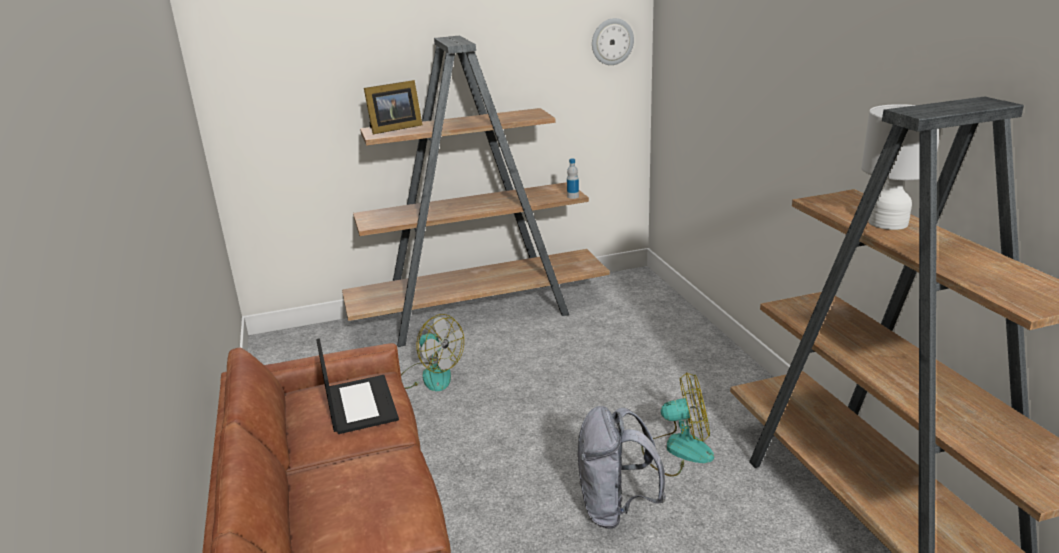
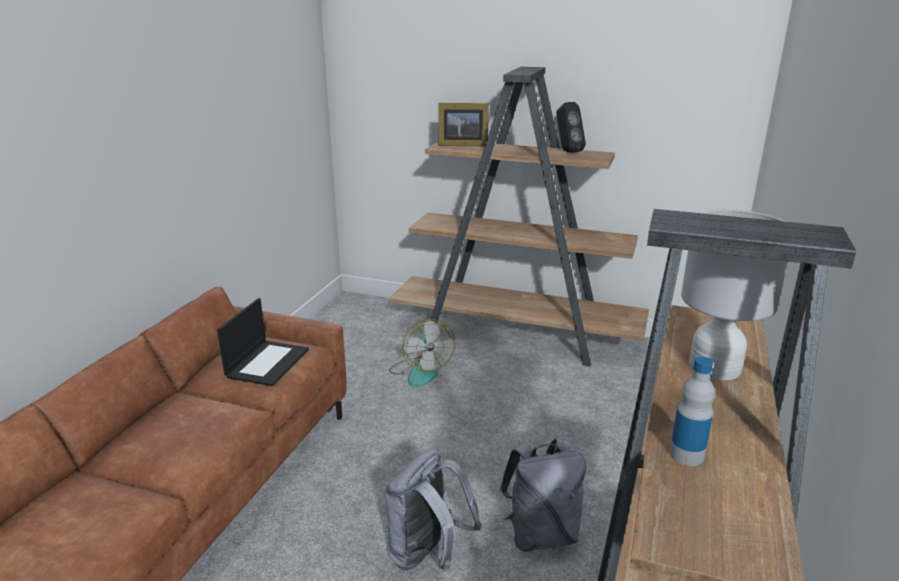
camera: 35 degrees right, 0 degrees up
bottle [567,159,579,199] -> bottle moved to [670,357,715,466]
wall clock [592,18,634,65] -> none
fan [641,372,714,477] -> grey backpack [500,438,586,552]
none -> black speaker [556,102,586,153]

